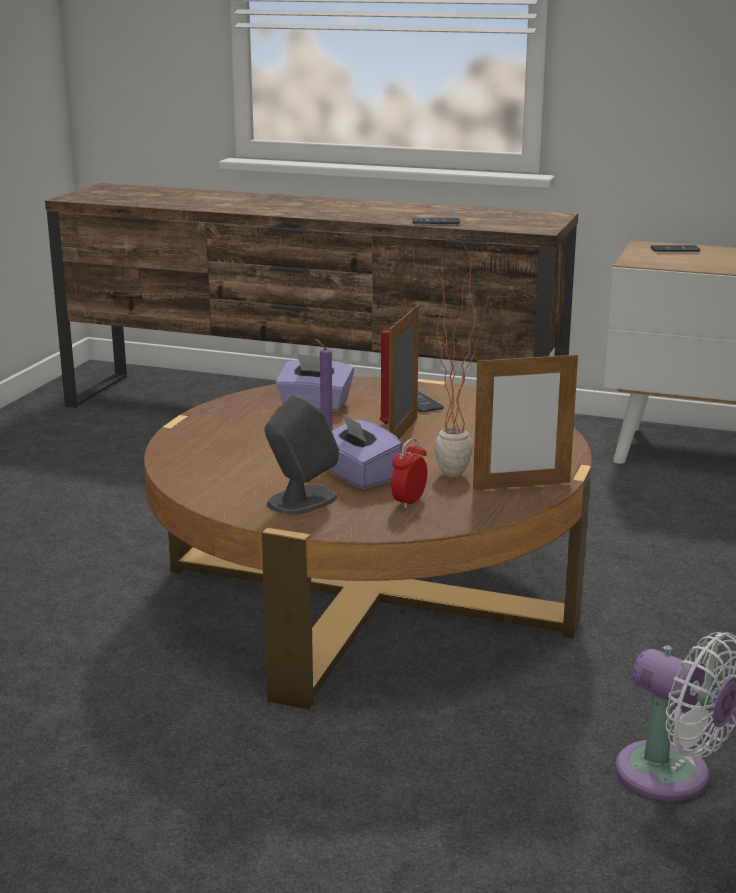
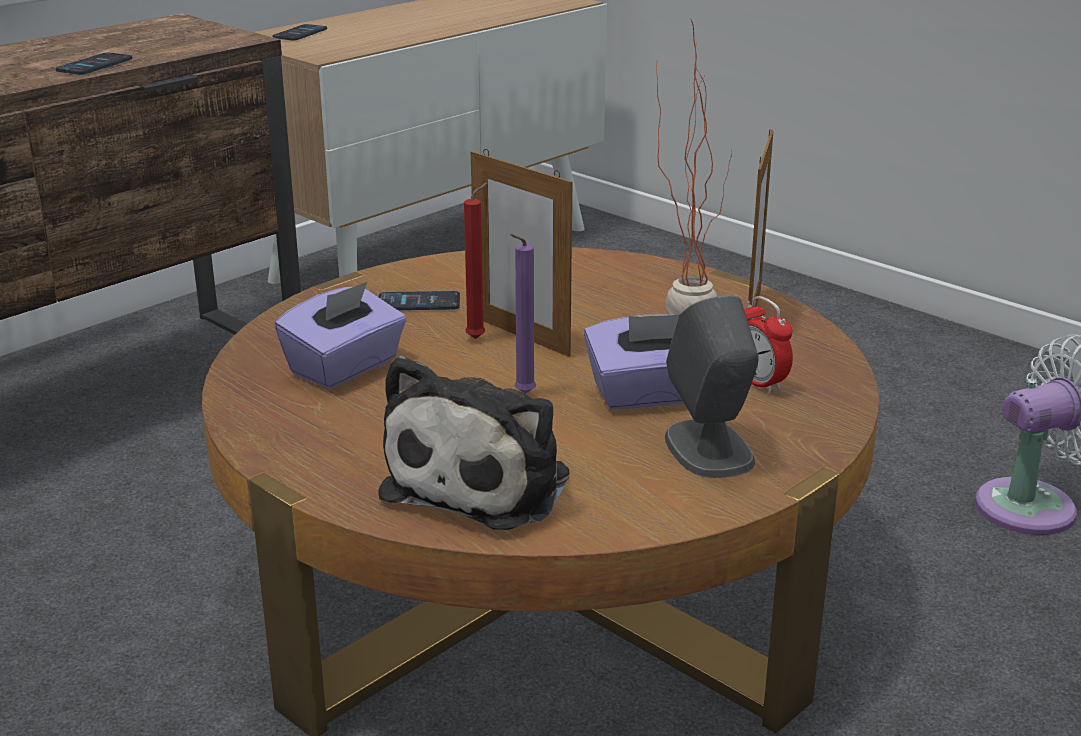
camera: 65 degrees left, 5 degrees up
none -> plush toy [378,355,569,530]

